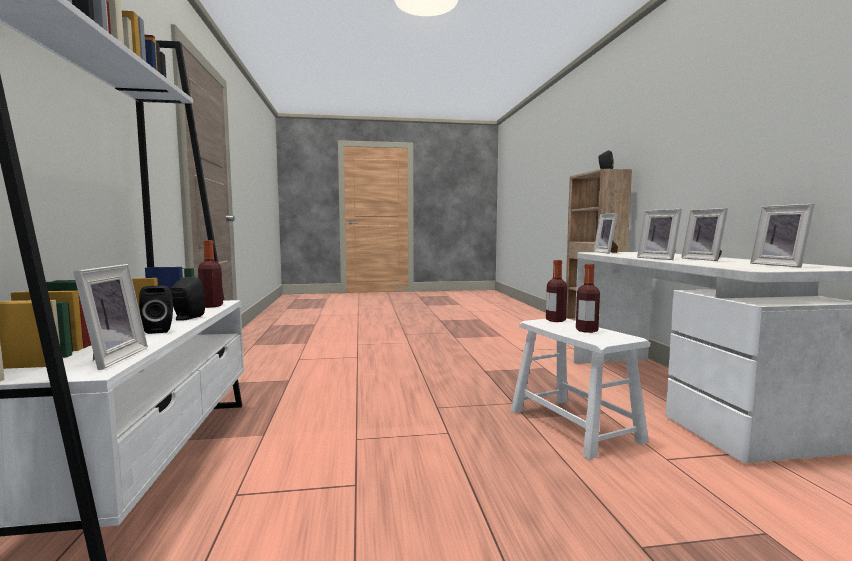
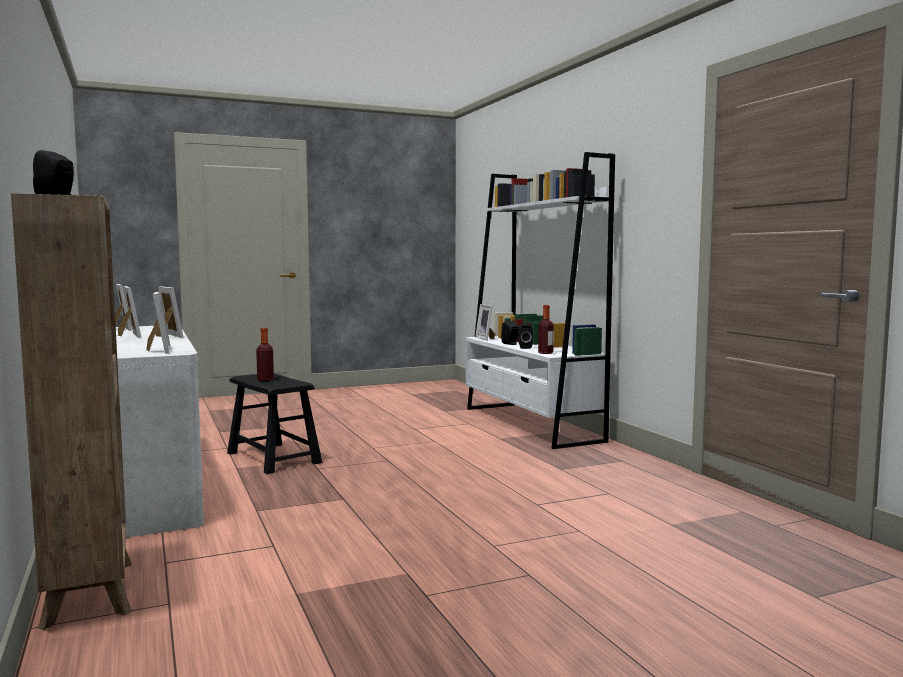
camera: 165 degrees right, 0 degrees up
white stool [511,318,650,459] -> black stool [227,373,322,474]
bottle [546,260,567,322] -> none

